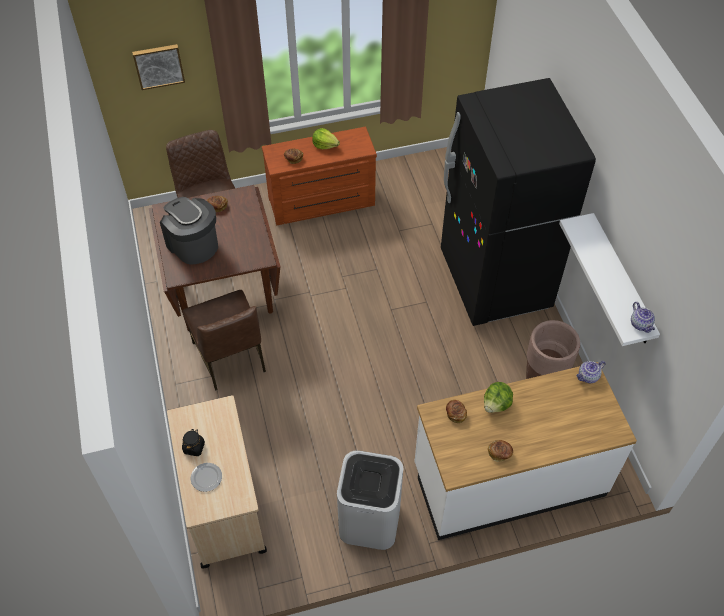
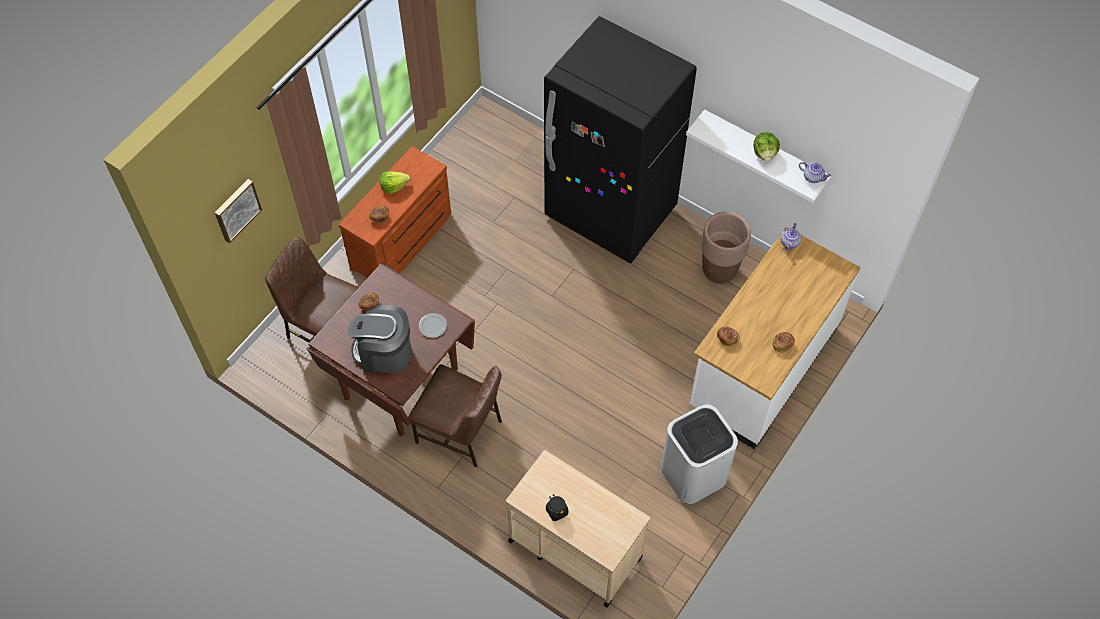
camera: 40 degrees left, 5 degrees up
plate [191,463,222,492] -> plate moved to [419,313,447,338]
lettuce [484,382,513,413] -> lettuce moved to [754,132,780,162]

